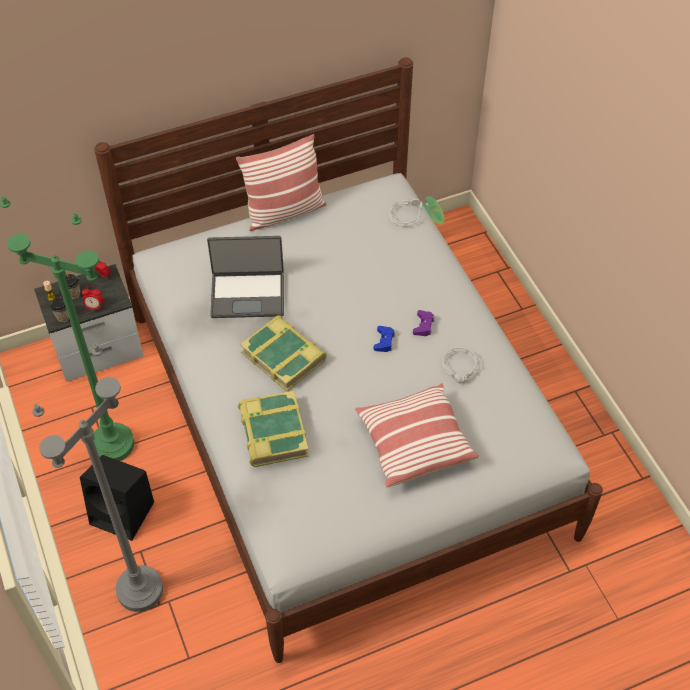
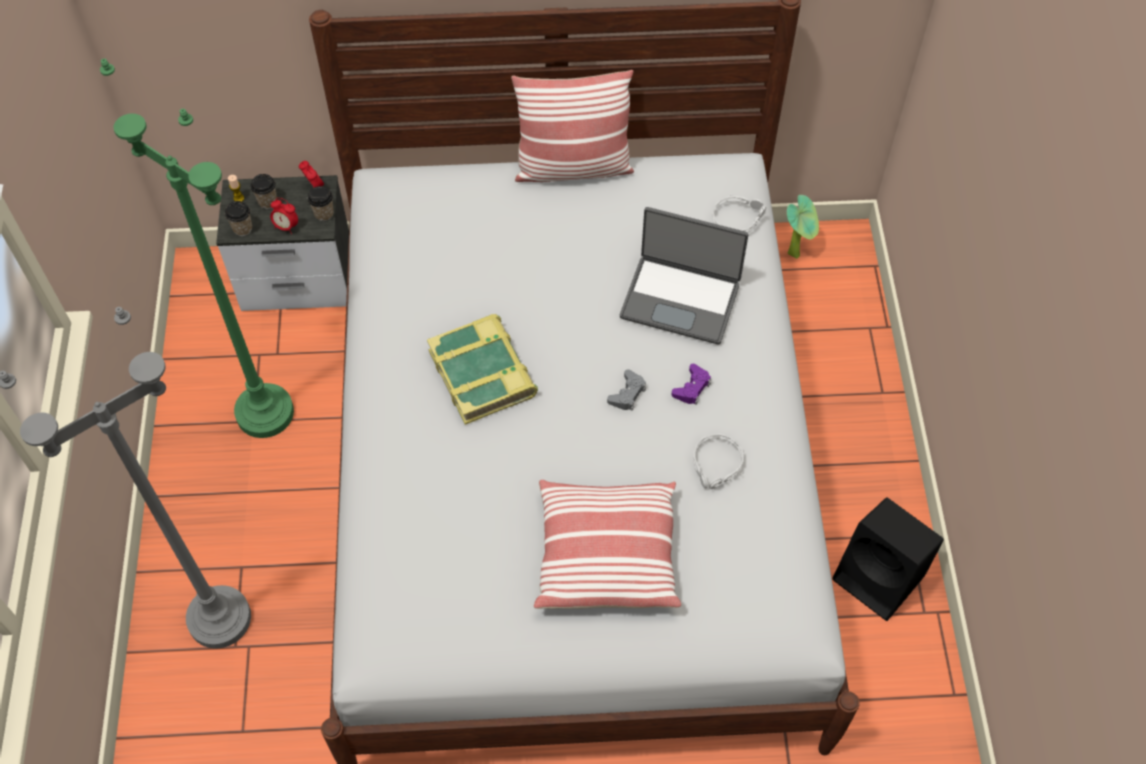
camera: 20 degrees right, 5 degrees up
black speaker [80,455,154,541] -> black speaker moved to [832,498,944,621]
laptop [207,236,284,318] -> laptop moved to [620,207,748,344]
book [238,391,309,467] -> none
blue game controller [373,326,395,352] -> grey game controller [607,369,646,410]
none -> cup [308,186,334,221]

